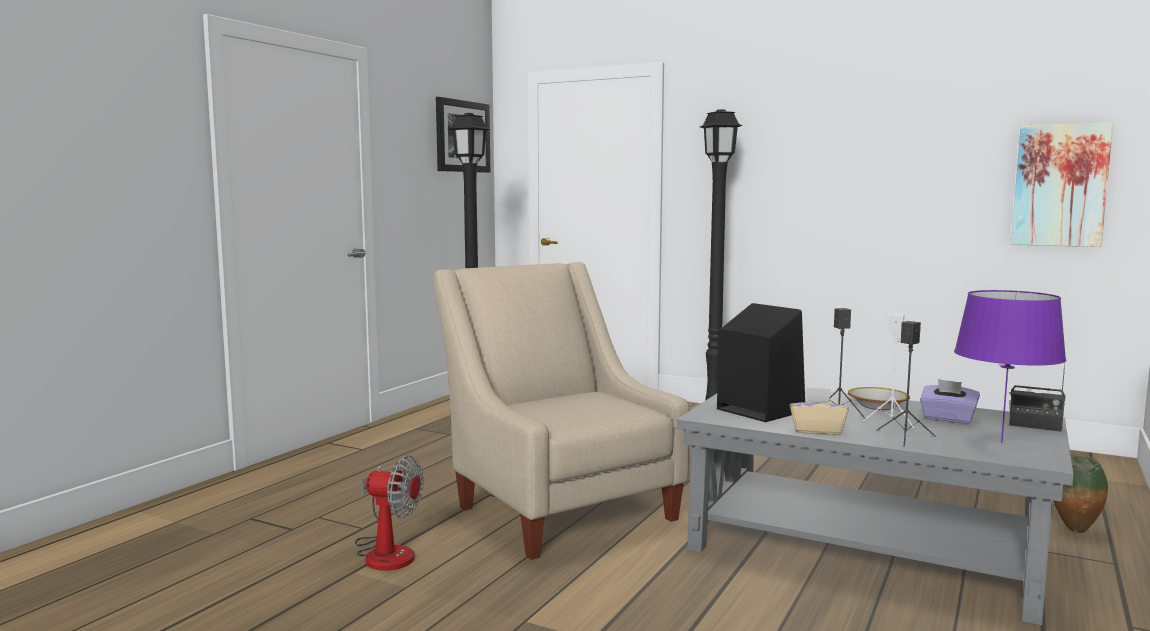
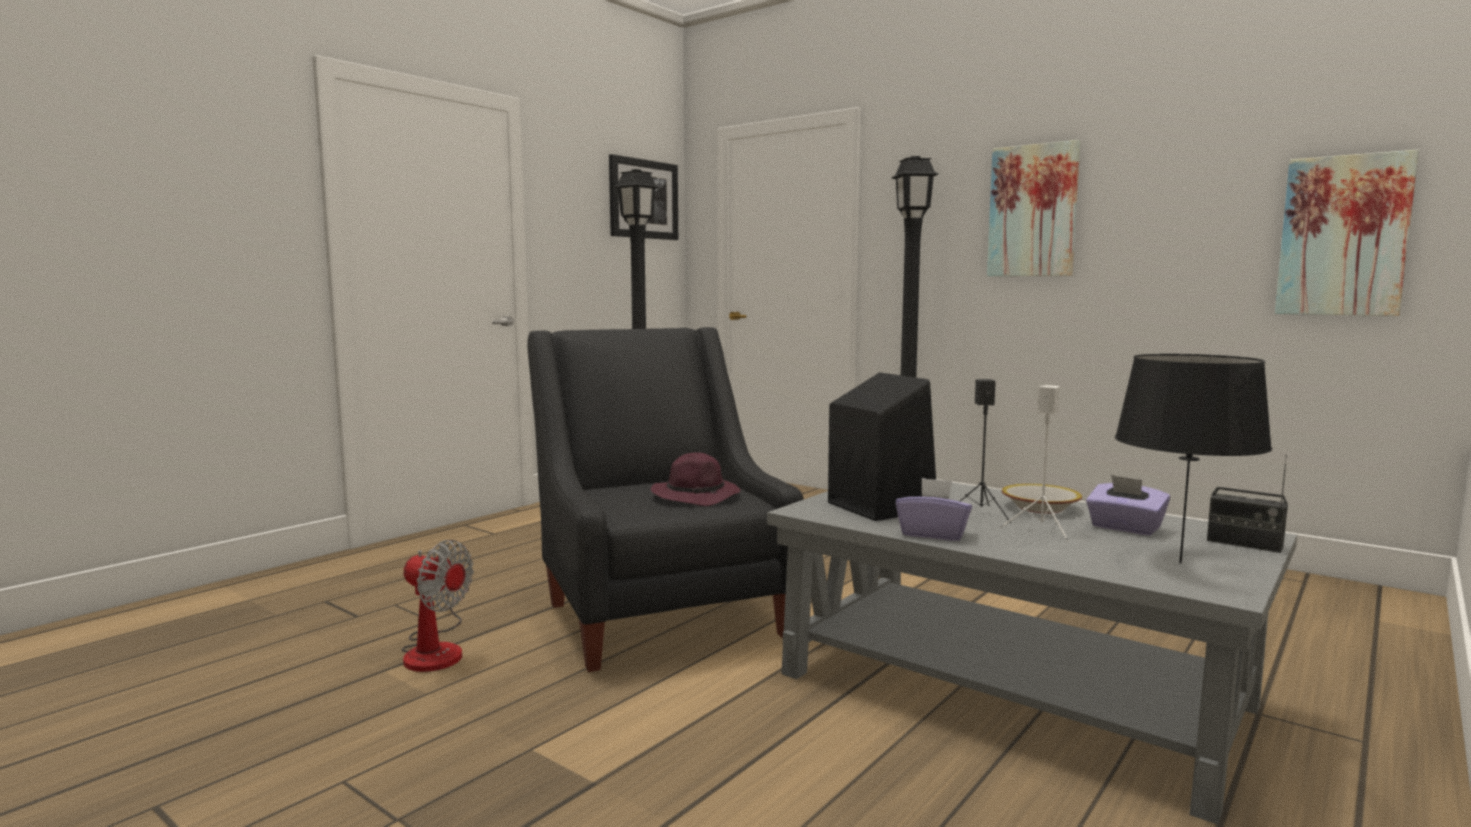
camera: 10 degrees right, 0 degrees up
beige armchair [433,262,690,560] -> black armchair [527,327,804,672]
beige tissue box [790,387,849,435] -> purple tissue box [896,478,972,541]
black speaker [877,321,936,446] -> none
purple table lamp [954,290,1066,443] -> black table lamp [1115,354,1272,564]
vase [1053,455,1108,533] -> none
none -> purple hat [651,452,741,506]
none -> picture [987,140,1080,276]

